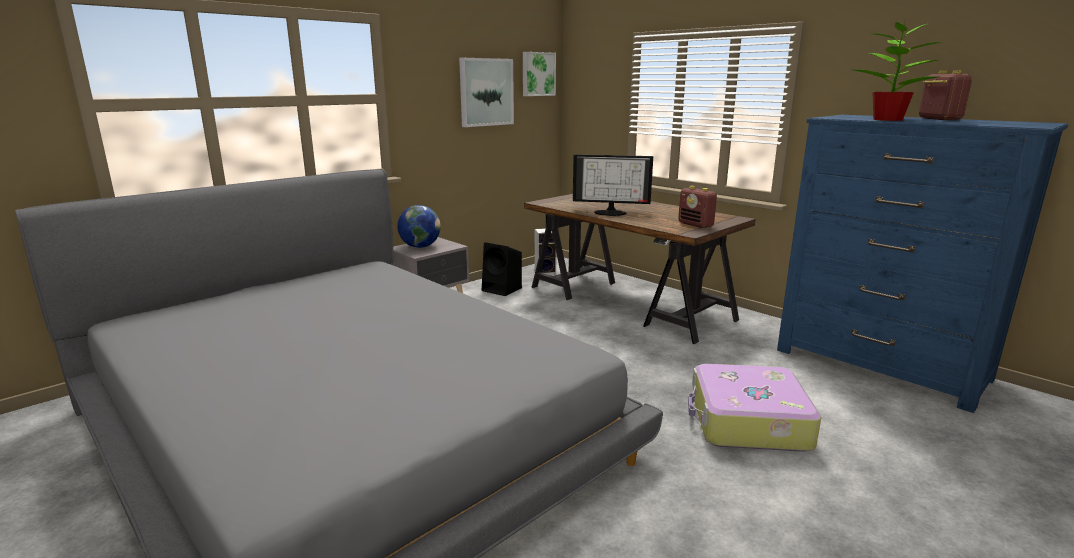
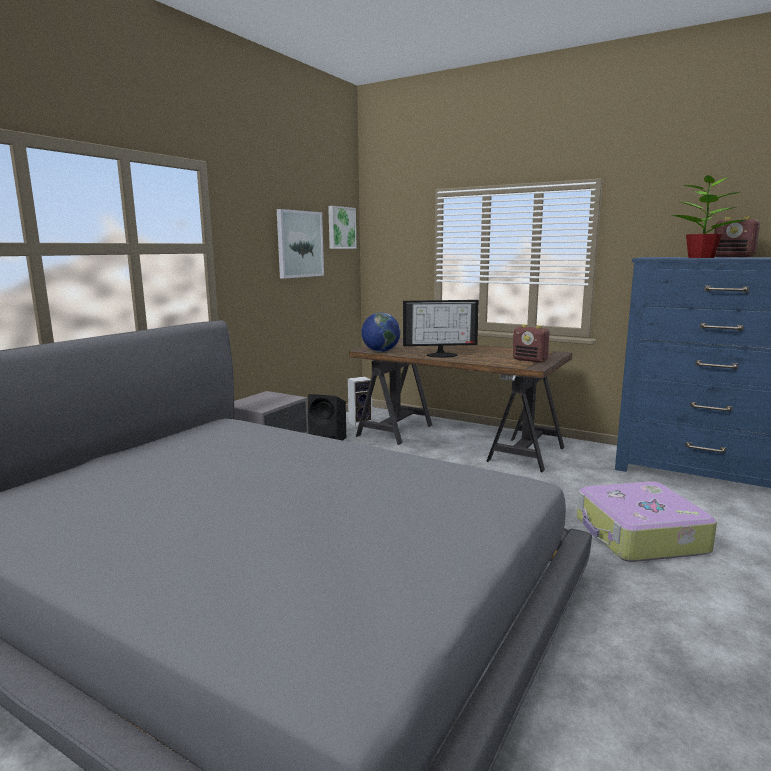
camera: 15 degrees left, 5 degrees down
globe [397,205,441,248] -> globe moved to [361,313,401,352]
radio [919,70,972,120] -> radio turned 150 degrees clockwise [714,216,760,257]

